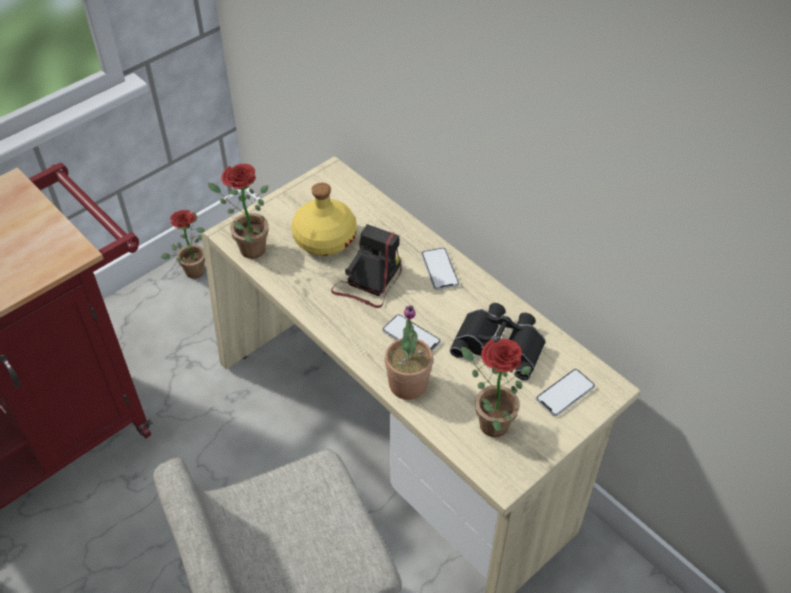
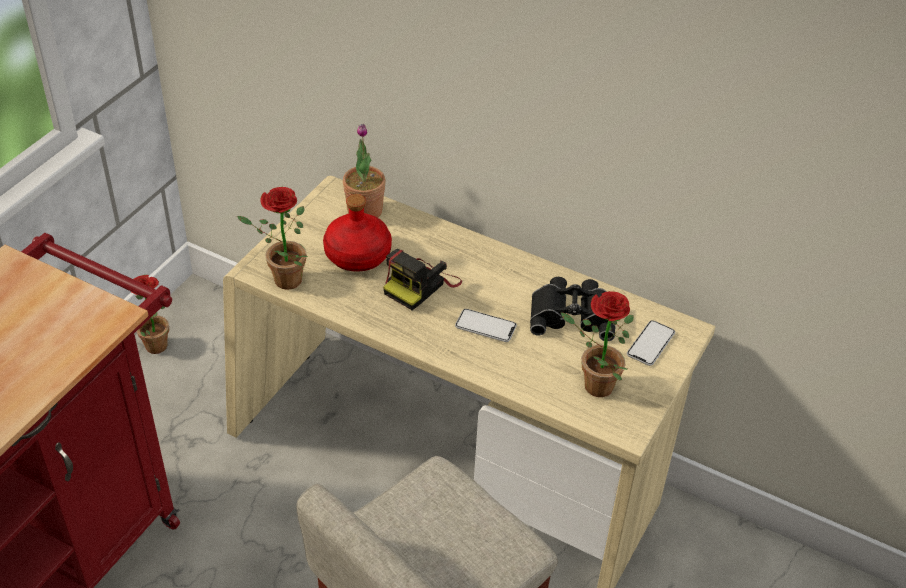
camera: 20 degrees left, 5 degrees down
yellow bottle [291,183,357,256] -> red bottle [323,194,392,272]
camera [331,224,402,308] -> camera turned 150 degrees counterclockwise [383,249,462,310]
potted plant [385,305,433,400] -> potted plant moved to [343,124,386,218]
phone [421,248,459,290] -> none

